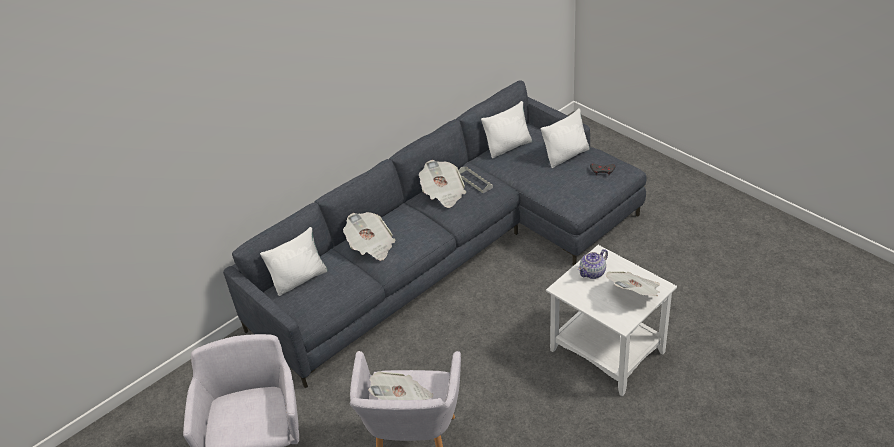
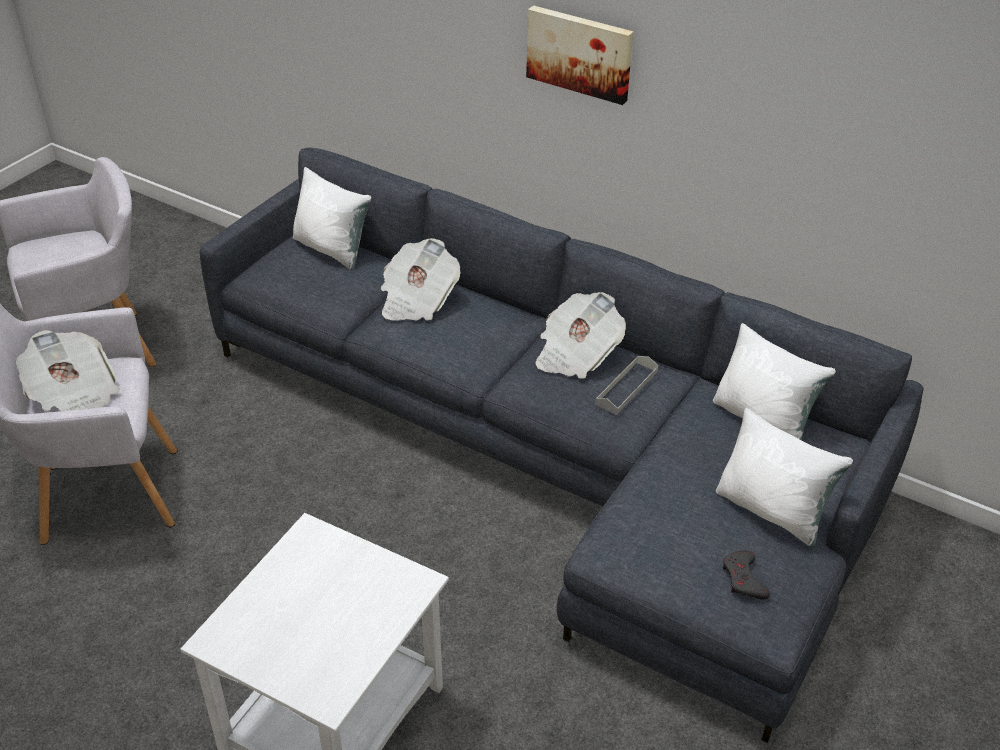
camera: 70 degrees right, 0 degrees up
teapot [578,249,608,279] -> none
newspaper [606,271,660,297] -> none
none -> picture [526,5,634,105]

